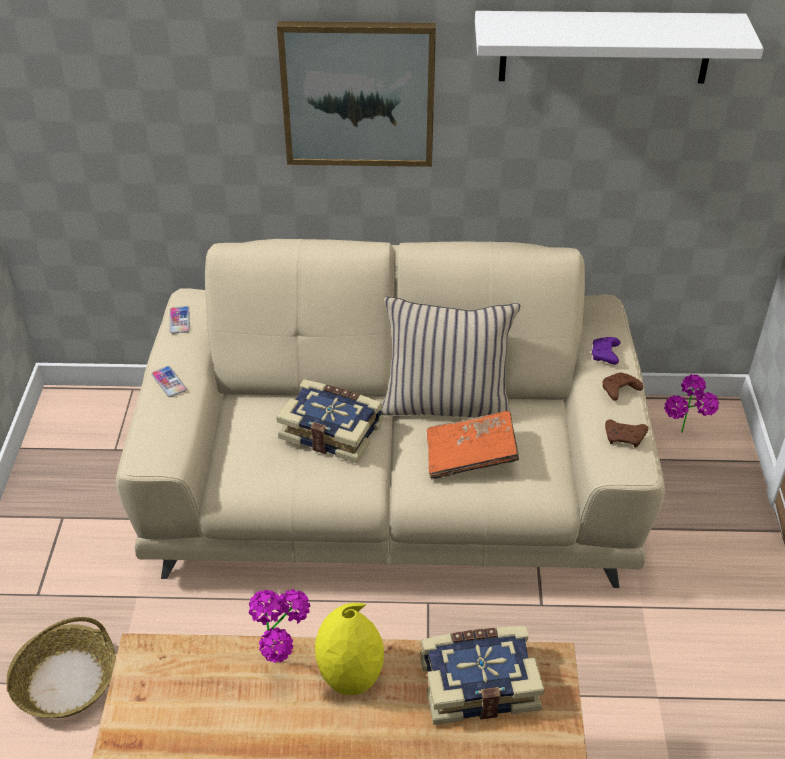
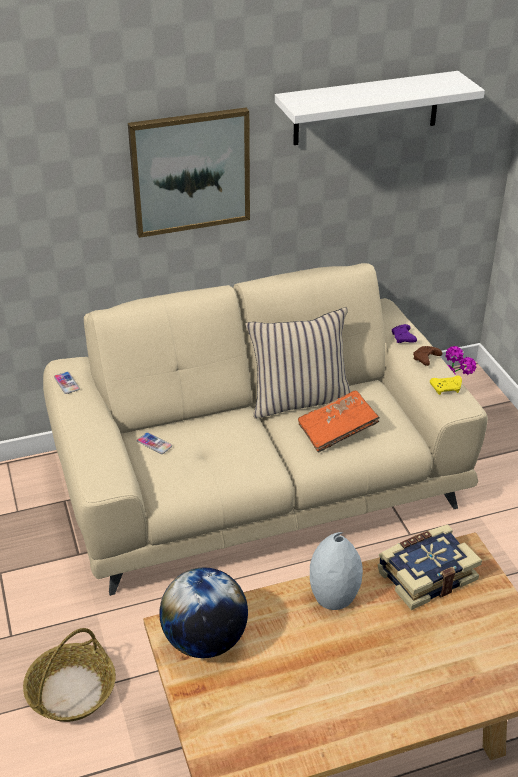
camera: 20 degrees left, 5 degrees down
phone [152,366,187,397] -> phone moved to [137,432,172,454]
potted plant [249,589,310,663] -> none
book [276,379,383,463] -> none
yellow vase [315,603,384,695] -> grey vase [310,532,363,610]
brown game controller [605,419,648,448] -> yellow game controller [430,375,462,395]
none -> globe [159,567,248,658]

